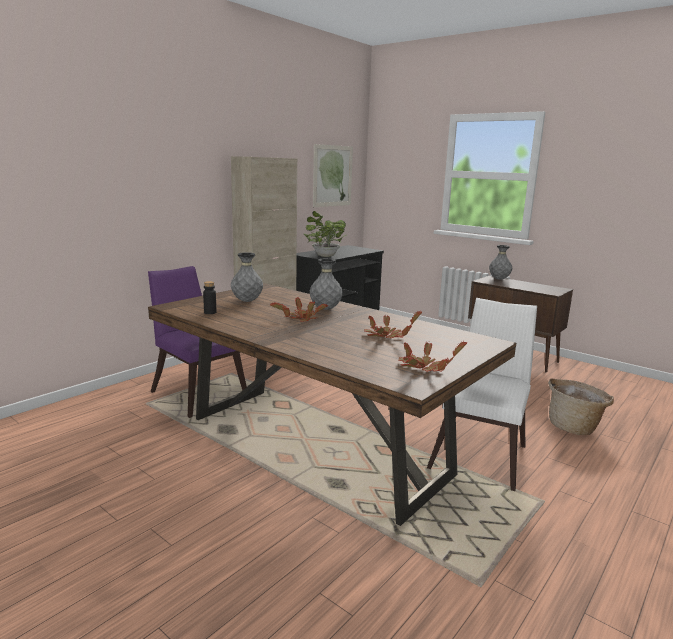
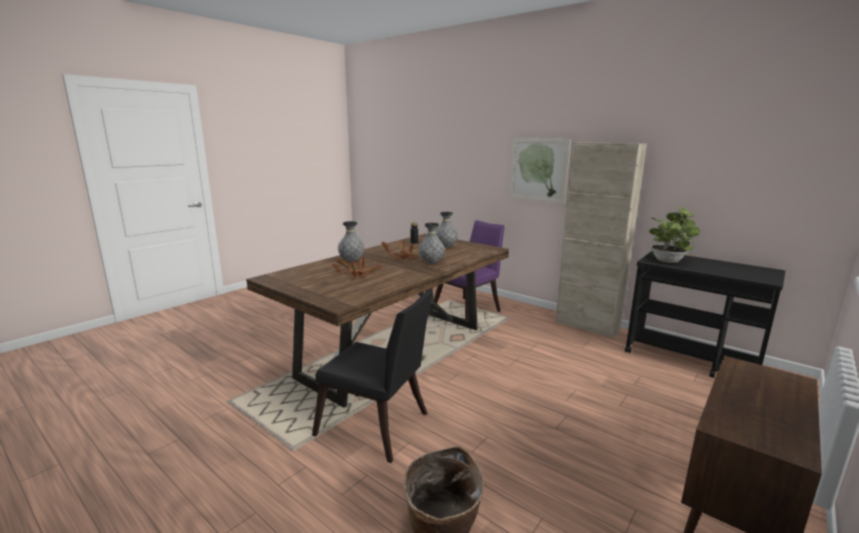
camera: 90 degrees right, 0 degrees up
picture [313,144,353,207] -> picture moved to [509,138,571,204]
potted plant [398,341,467,372] -> none
white chair [427,298,537,491] -> black chair [312,291,433,463]
grey vase [489,245,512,280] -> grey vase moved to [338,221,364,262]

